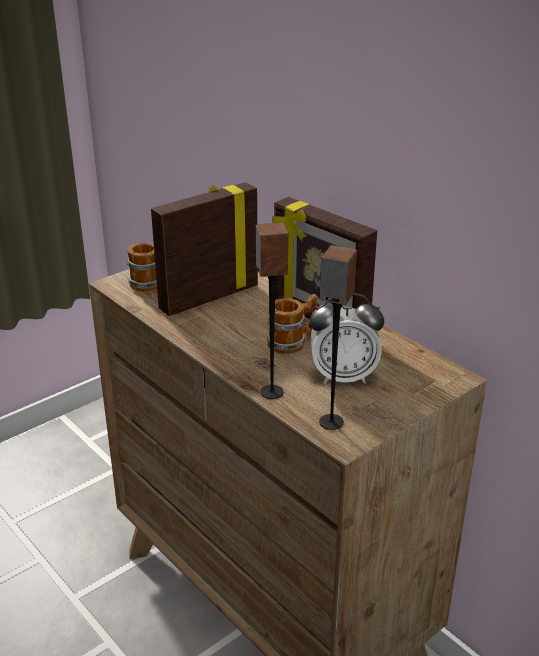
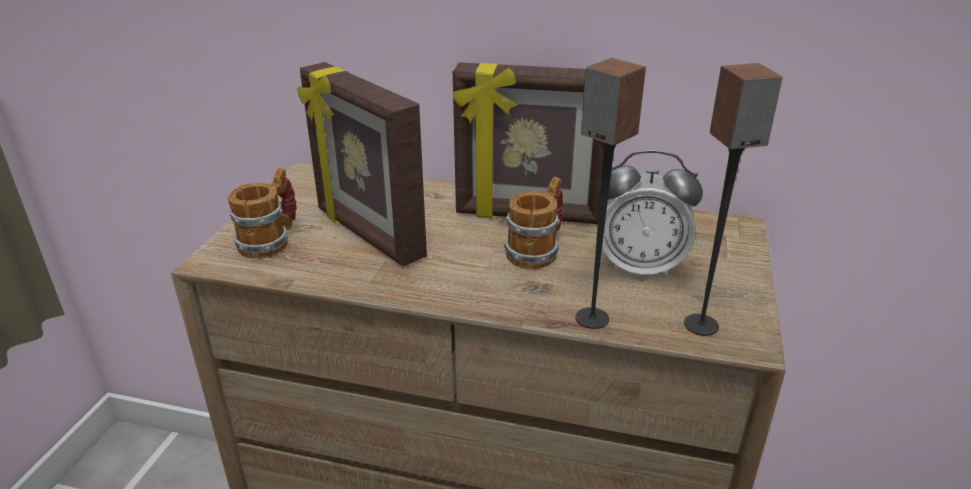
camera: 35 degrees left, 0 degrees up
picture frame [151,182,258,316] -> picture frame turned 60 degrees counterclockwise [297,62,427,267]
alarm clock [310,293,384,384] -> alarm clock turned 45 degrees clockwise [599,150,703,279]

